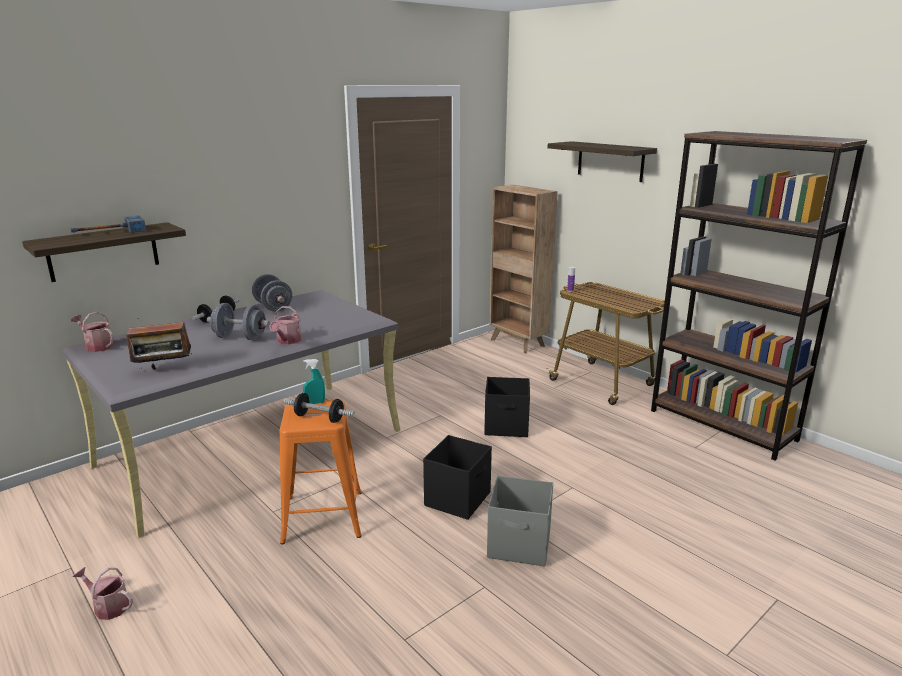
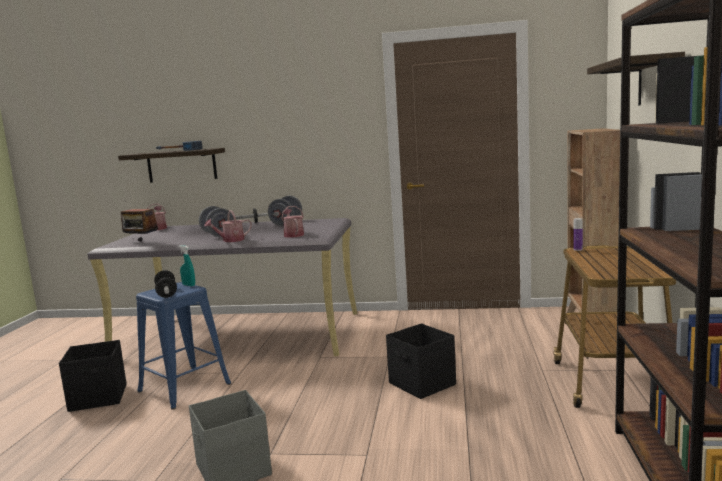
camera: 50 degrees right, 10 degrees down
watering can [73,567,133,620] -> watering can moved to [281,206,304,238]
orange stool [279,400,362,544] -> blue stool [136,282,231,410]
black storage box [423,435,492,520] -> black storage box moved to [59,340,127,412]

